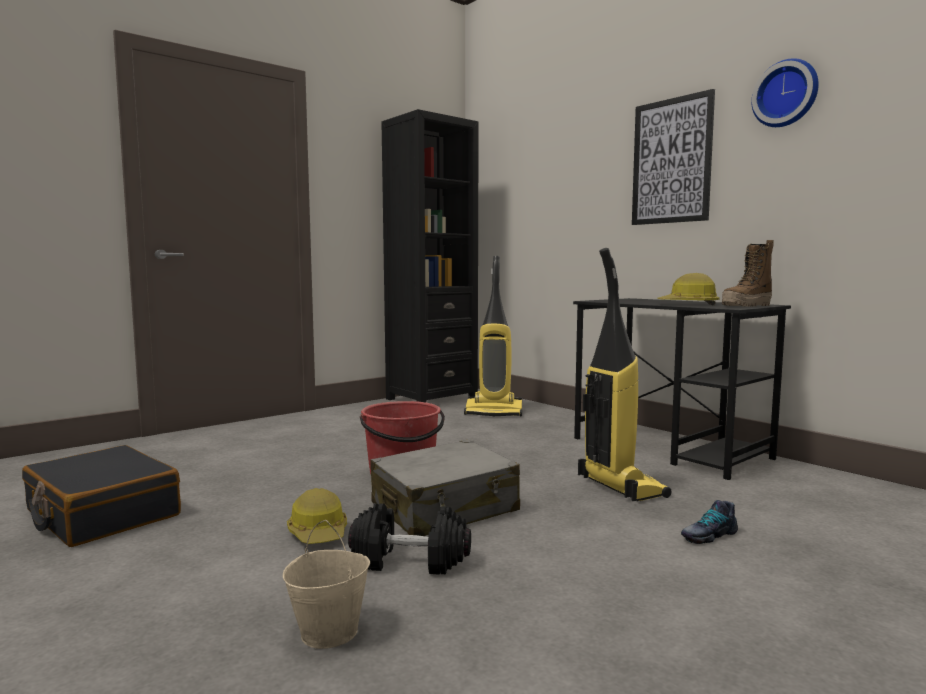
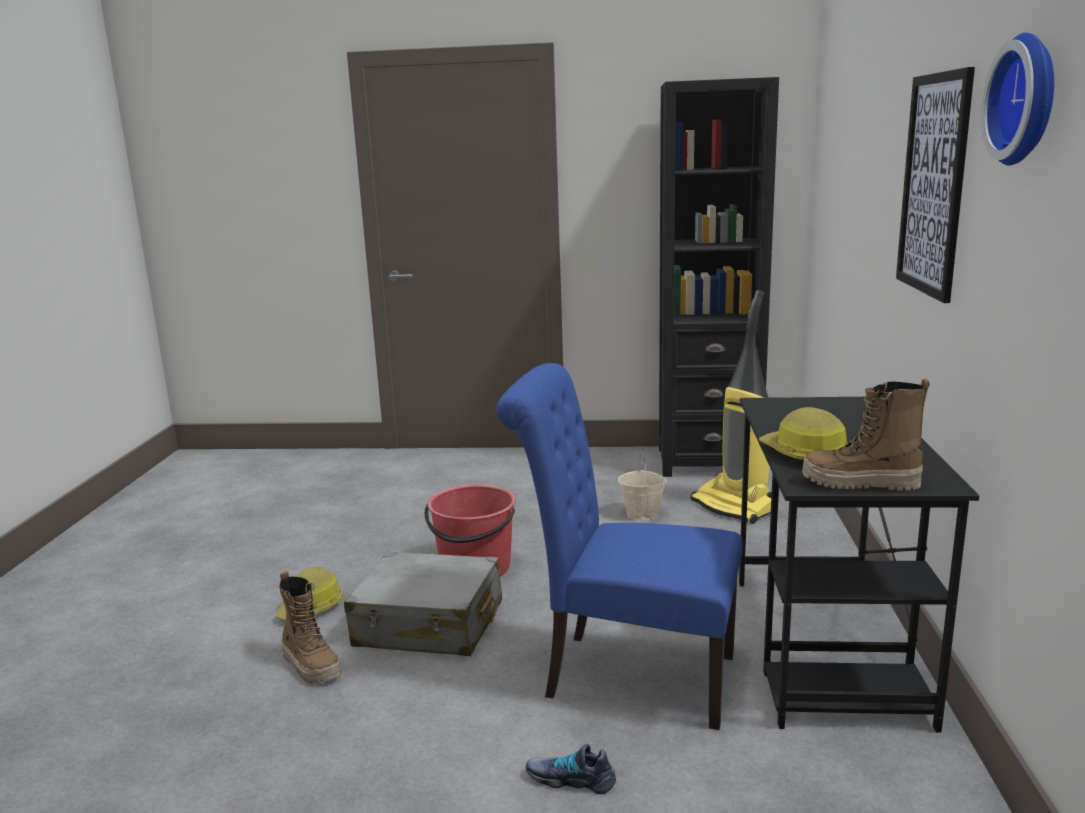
camera: 45 degrees right, 10 degrees up
black suitcase [22,445,181,547] -> none
beige bucket [283,520,370,649] -> beige bucket moved to [618,454,667,520]
black dumbbell [348,503,471,574] -> boot [279,571,341,684]
vacuum cleaner [578,248,672,501] -> blue chair [496,363,743,730]

